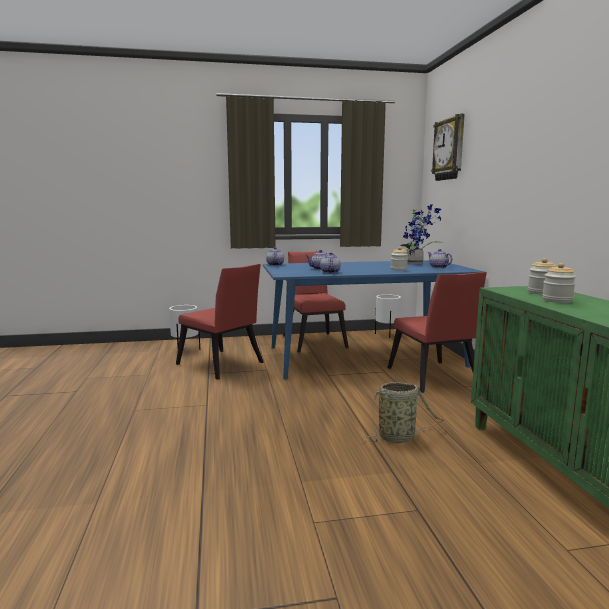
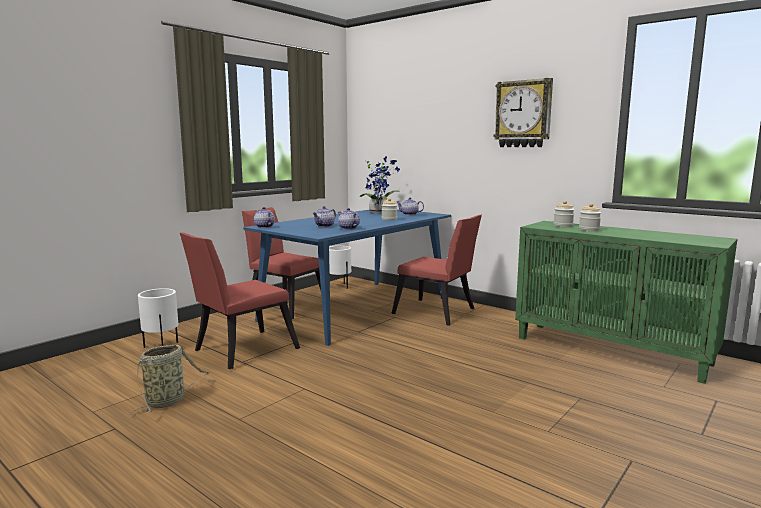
camera: 40 degrees left, 0 degrees up
red chair [176,264,264,380] -> red chair turned 135 degrees clockwise [180,232,300,369]
basket [362,382,444,443] -> basket moved to [130,344,209,415]
wall clock [431,114,465,181] -> wall clock moved to [493,78,553,147]

